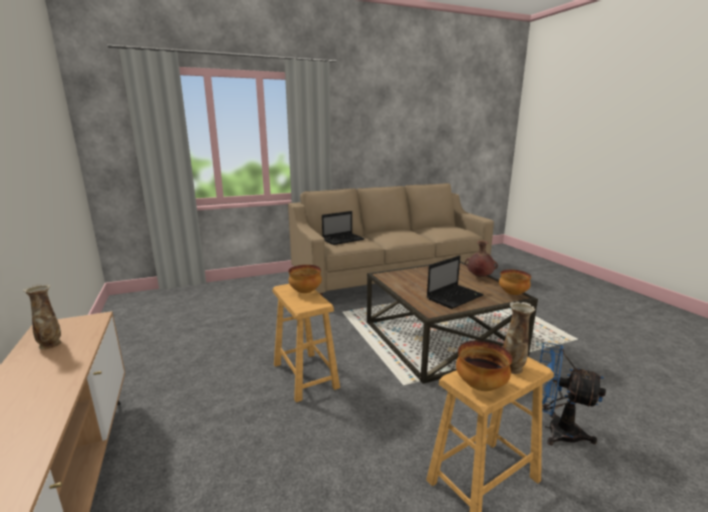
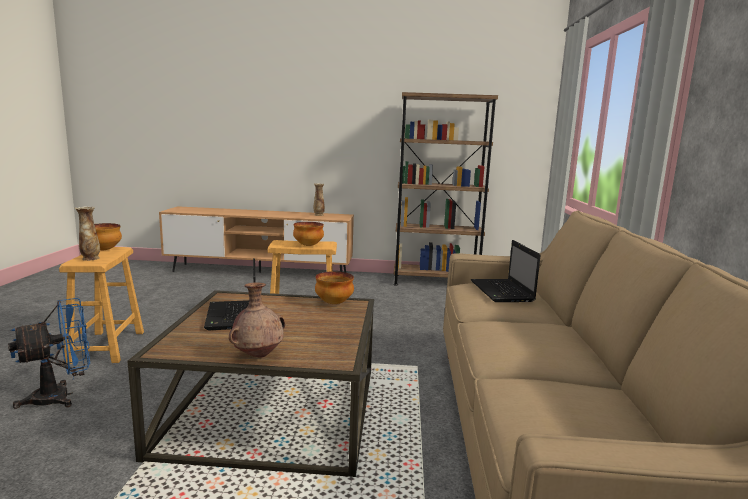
camera: 115 degrees right, 5 degrees down
bowl [499,269,531,295] -> bowl moved to [315,271,354,304]
none -> brown bookcase [393,92,498,286]

